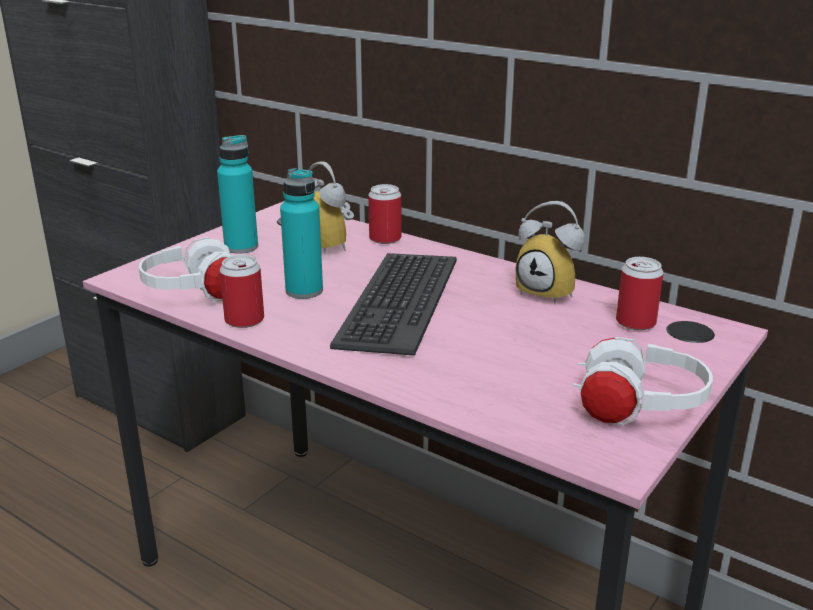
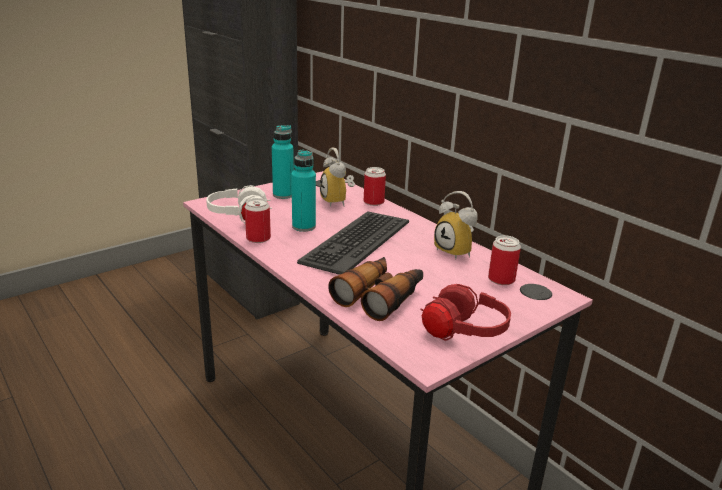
camera: 15 degrees right, 0 degrees up
white headphones [573,337,713,426] -> red headphones [420,284,511,341]
none -> binoculars [328,257,423,321]

